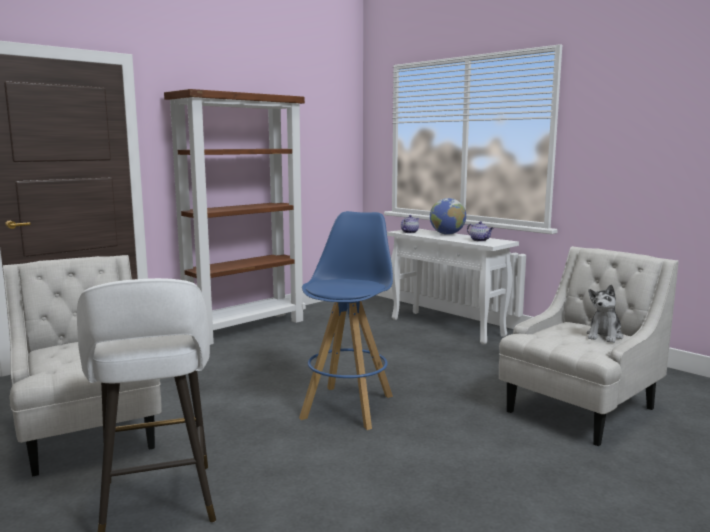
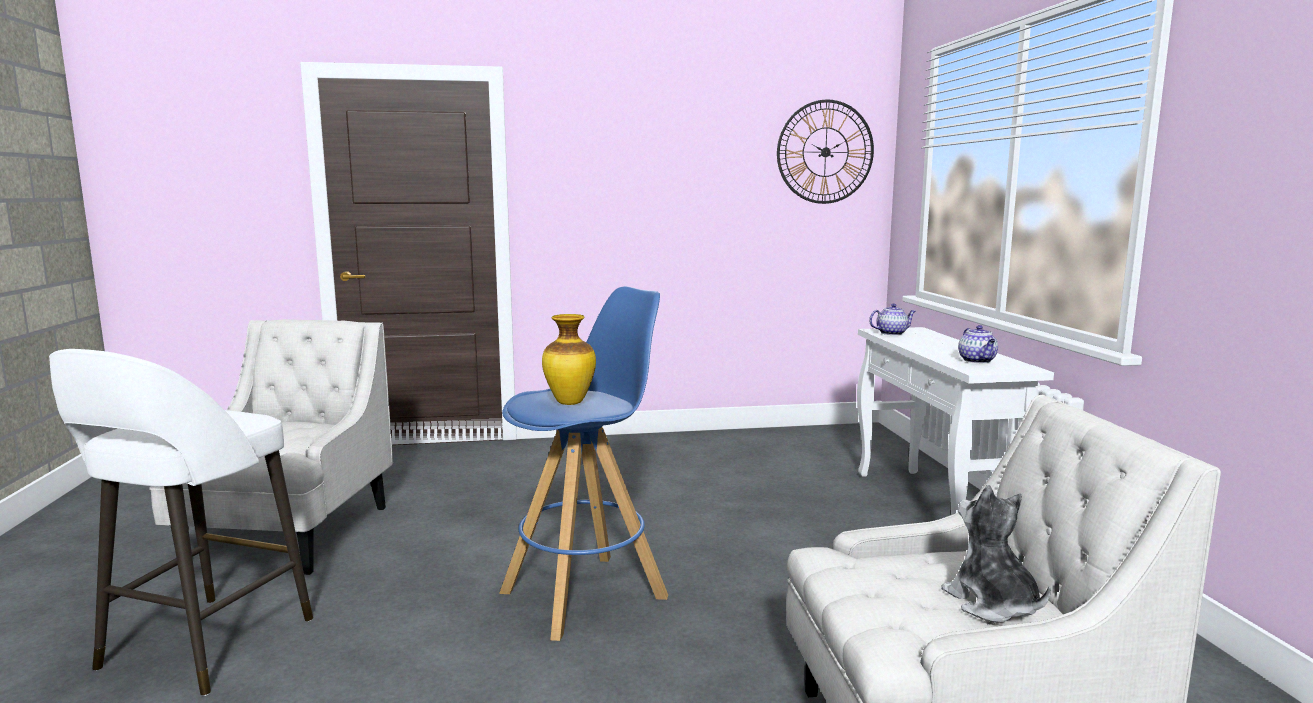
camera: 35 degrees right, 0 degrees up
brown bookcase [164,89,306,345] -> none
globe [430,198,466,235] -> none
plush toy [587,284,623,343] -> plush toy turned 90 degrees clockwise [941,485,1051,622]
none -> vase [542,314,596,405]
none -> wall clock [777,100,874,204]

